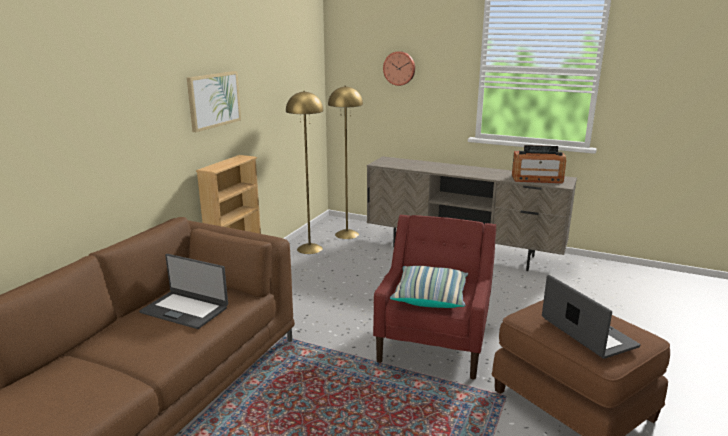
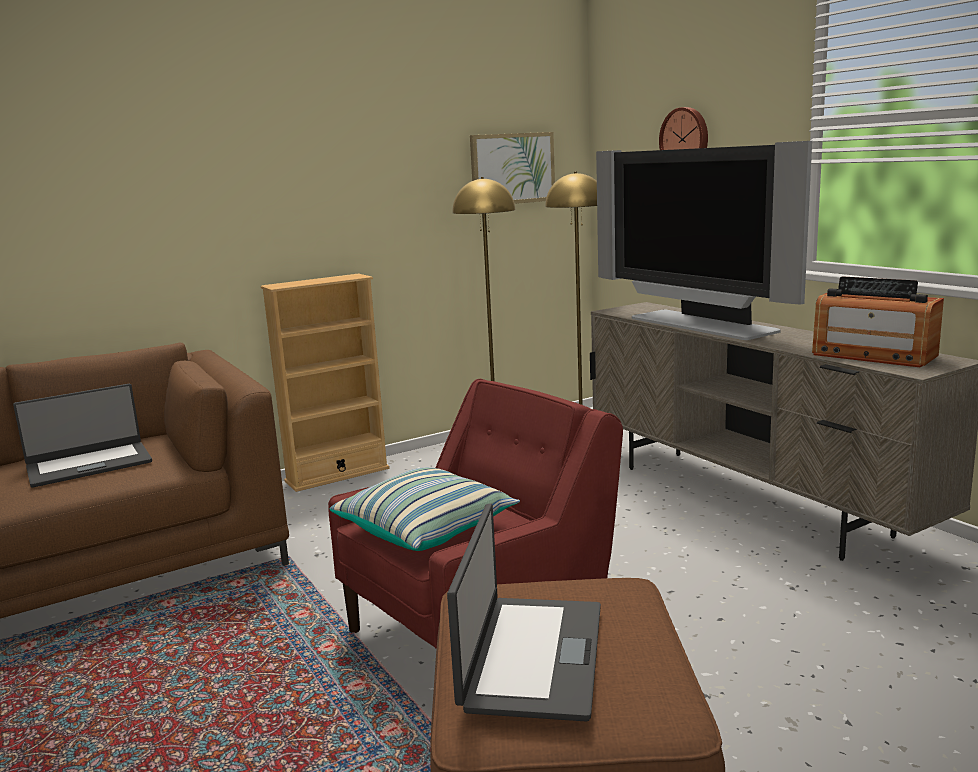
camera: 35 degrees right, 5 degrees down
laptop [139,254,228,329] -> laptop turned 90 degrees counterclockwise [13,384,152,487]
picture [187,71,241,132] -> picture moved to [470,132,555,204]
none -> television [596,141,812,340]

